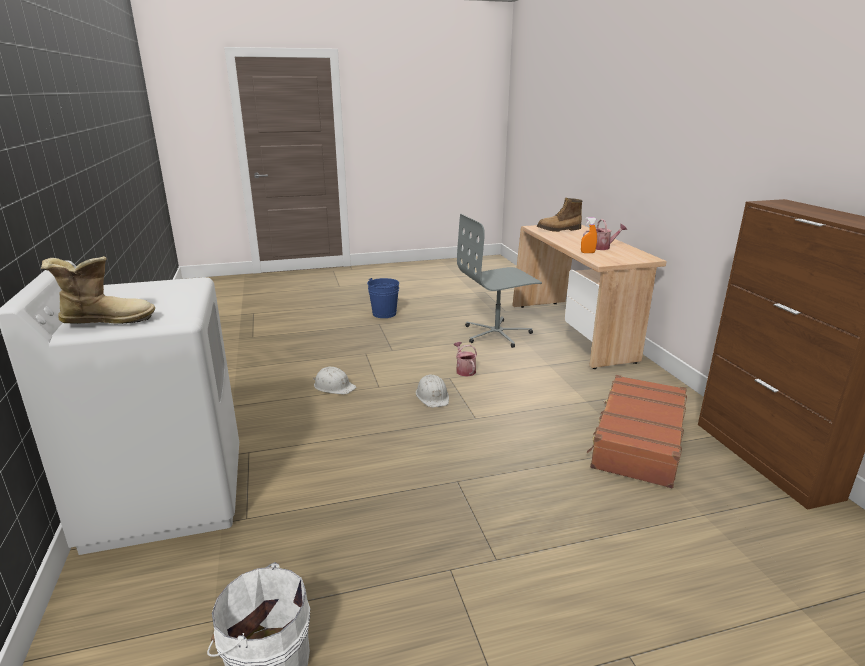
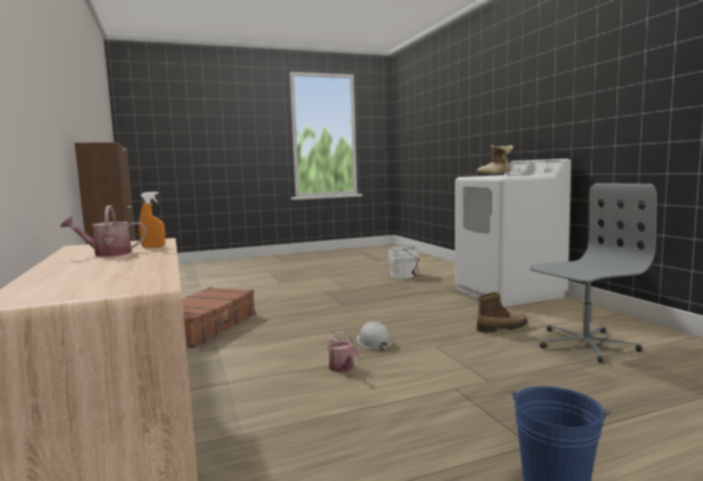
camera: 175 degrees right, 15 degrees down
white hard hat [313,367,356,395] -> none
grey office chair [457,214,542,348] -> grey office chair moved to [530,183,657,363]
boot [537,198,582,232] -> boot moved to [477,292,528,333]

